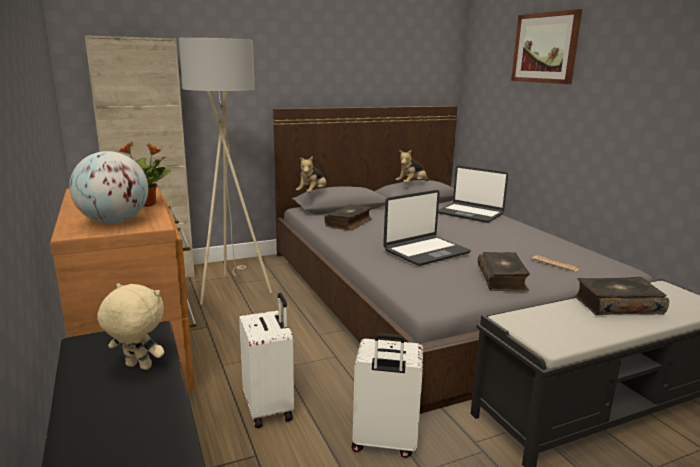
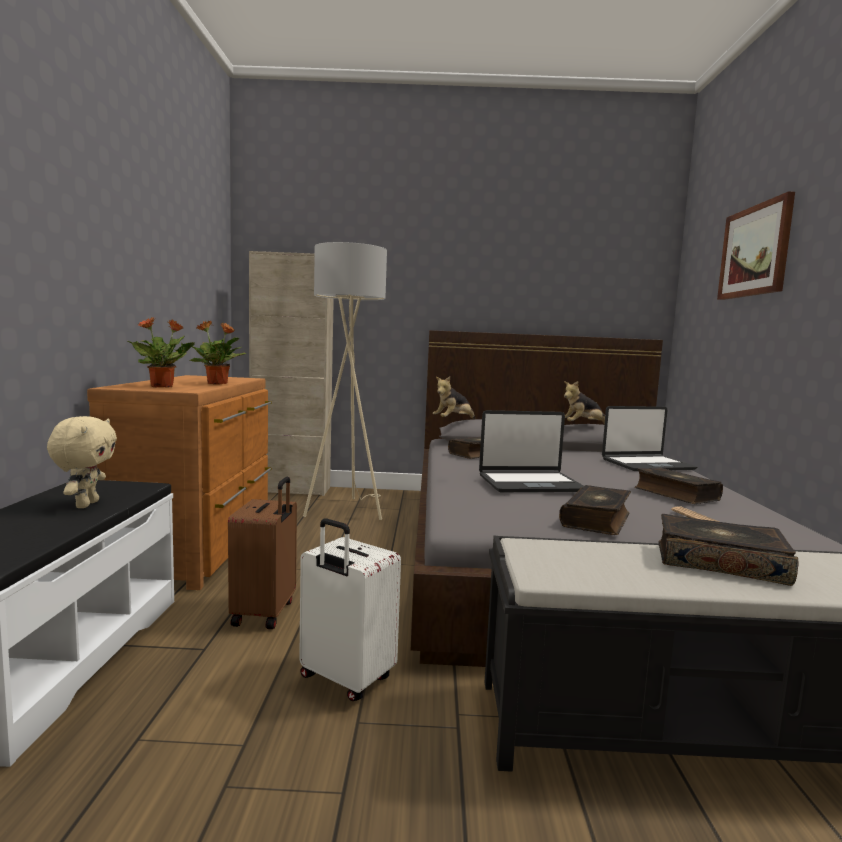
camera: 25 degrees right, 10 degrees down
globe [69,151,148,224] -> potted plant [128,317,195,388]
beige plush toy [97,283,164,370] -> beige plush toy turned 45 degrees clockwise [47,416,117,508]
white suitcase [239,293,294,428] -> brown suitcase [228,477,297,629]
laptop [438,166,508,223] -> laptop turned 75 degrees counterclockwise [602,406,697,471]
none -> book [635,468,723,504]

